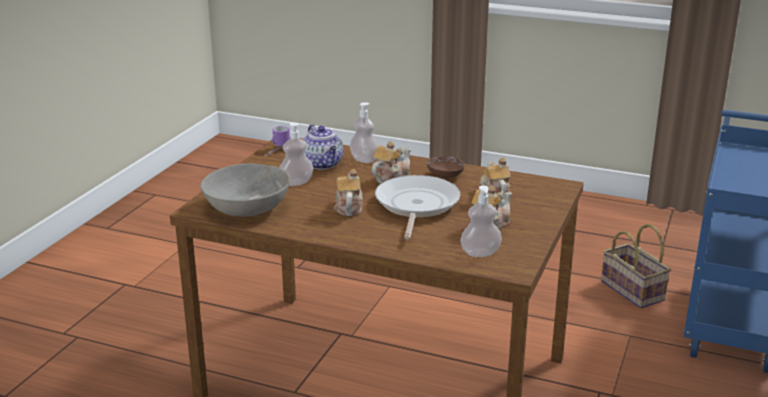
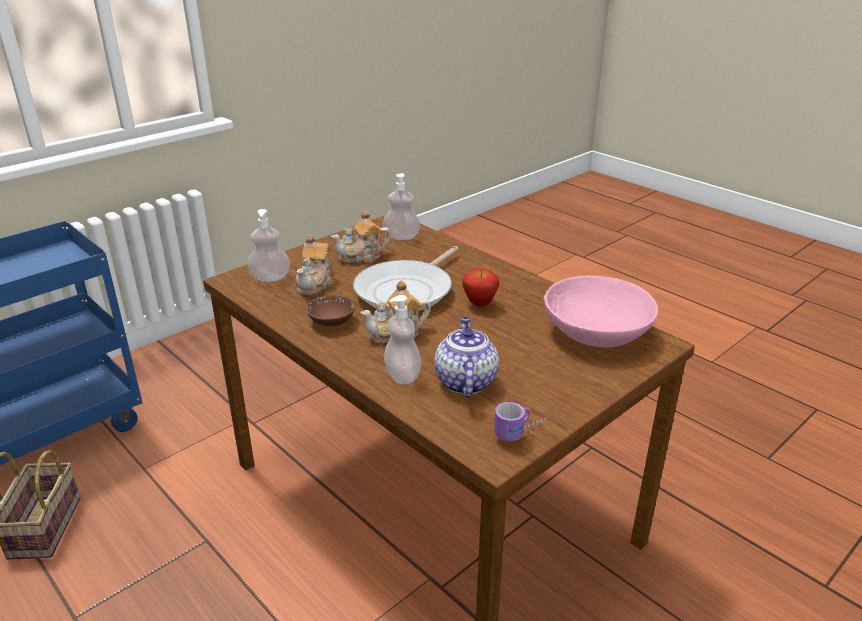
camera: 155 degrees left, 5 degrees up
grey bowl [200,163,290,217] -> pink bowl [544,276,658,347]
soap dispenser [279,123,313,186] -> soap dispenser moved to [247,209,290,282]
teapot [334,169,363,216] -> apple [462,268,499,307]

